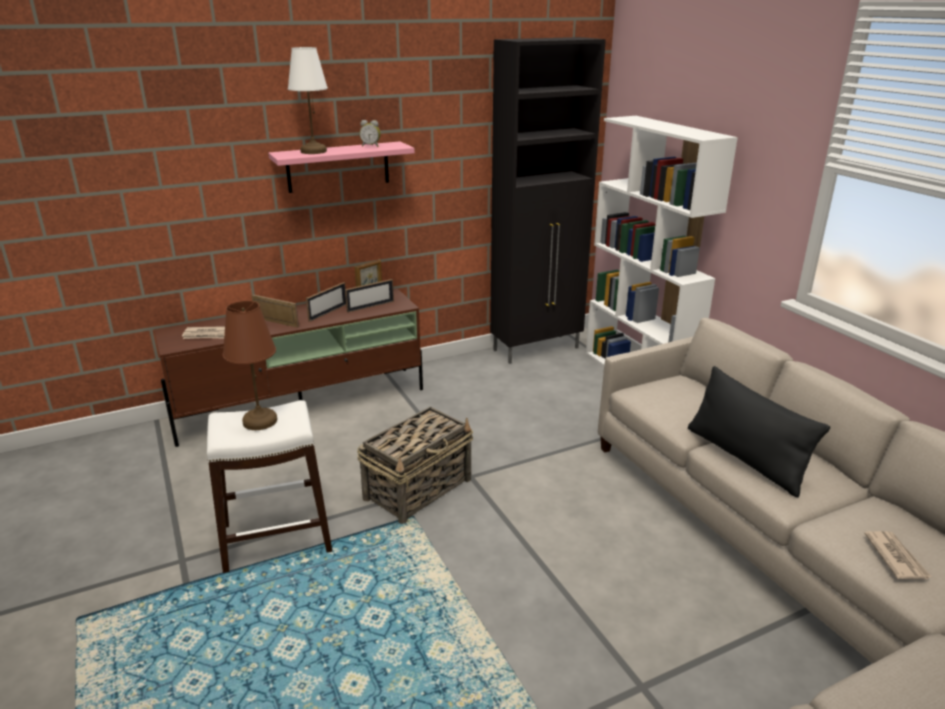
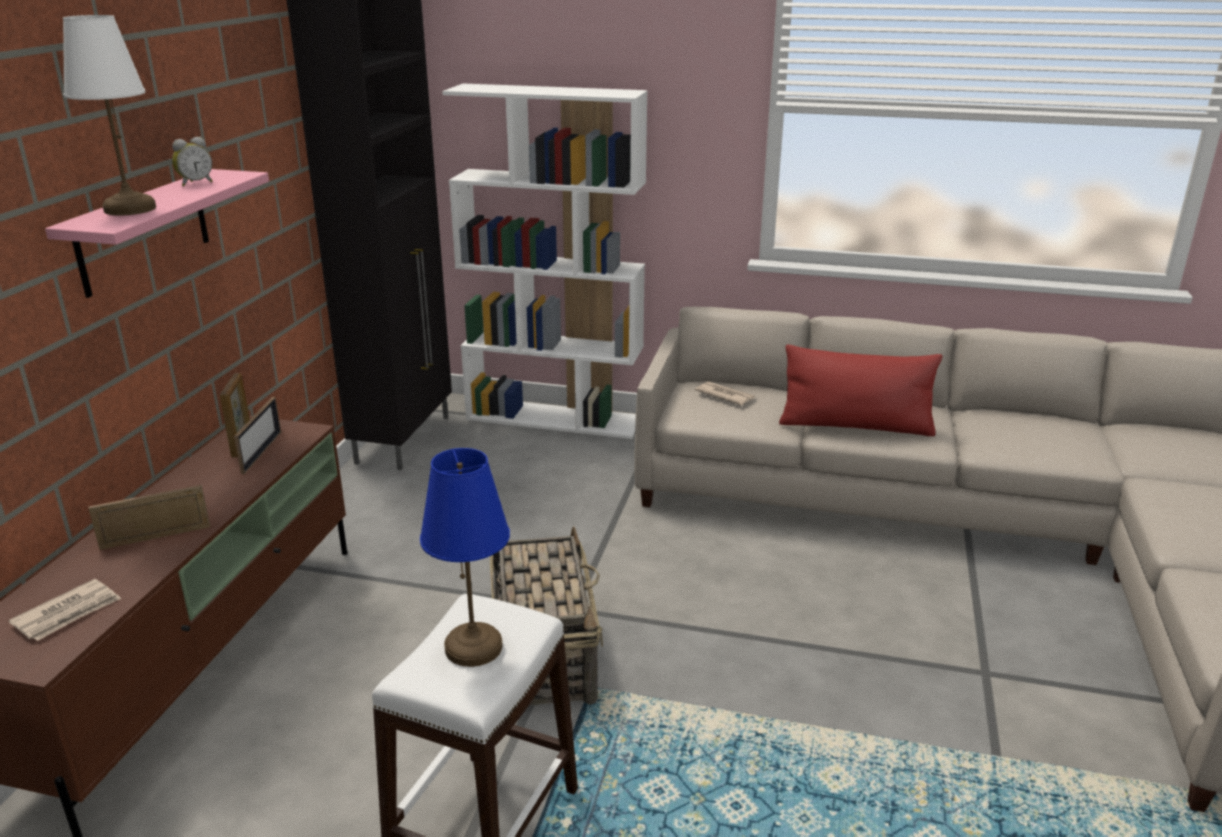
camera: 50 degrees left, 0 degrees up
brown table lamp [223,301,277,430] -> blue table lamp [420,448,510,667]
picture frame [306,282,346,322] -> none
black pillow [688,366,830,497] -> red pillow [779,345,943,436]
newspaper [864,531,932,579] -> newspaper moved to [695,381,755,405]

